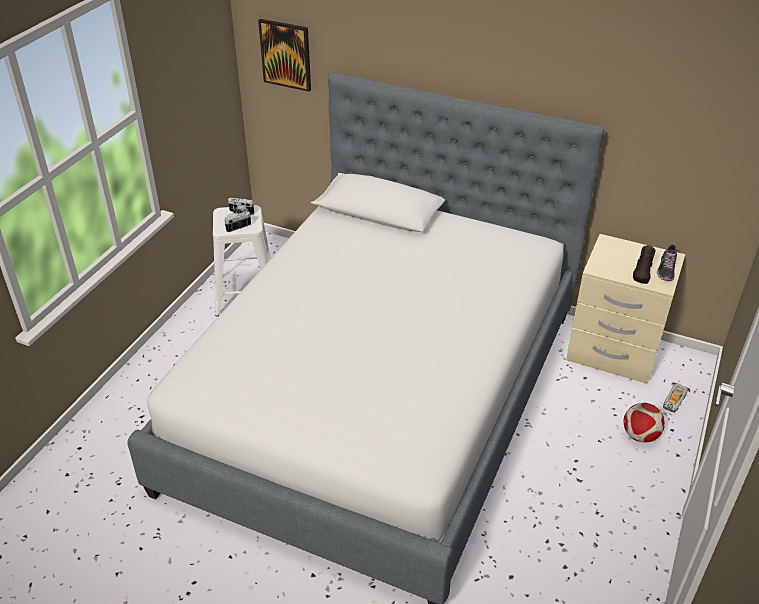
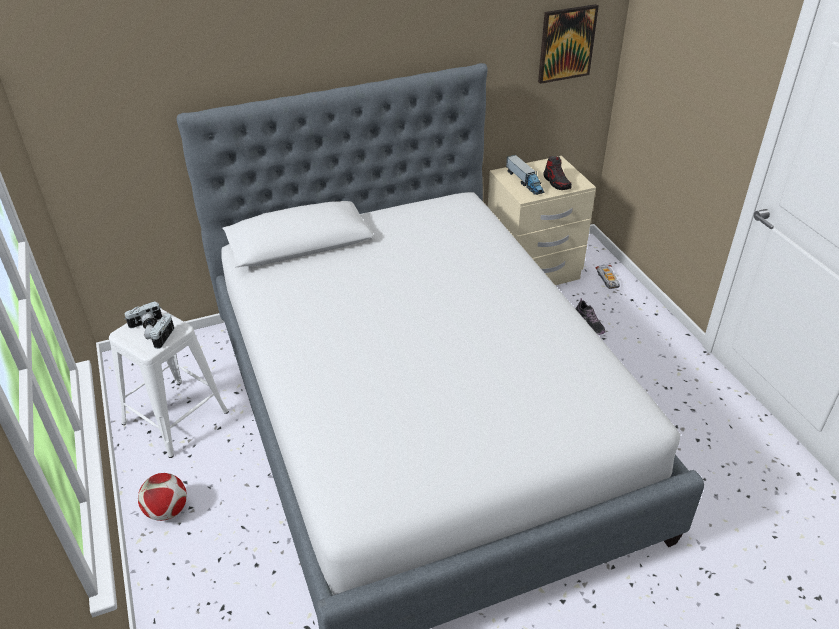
camera: 45 degrees left, 0 degrees up
picture [258,19,311,92] -> picture moved to [538,4,599,84]
football [624,403,665,443] -> football moved to [138,473,187,521]
shoe [657,242,677,281] -> shoe moved to [576,298,605,335]
none -> toy truck [506,155,544,195]

